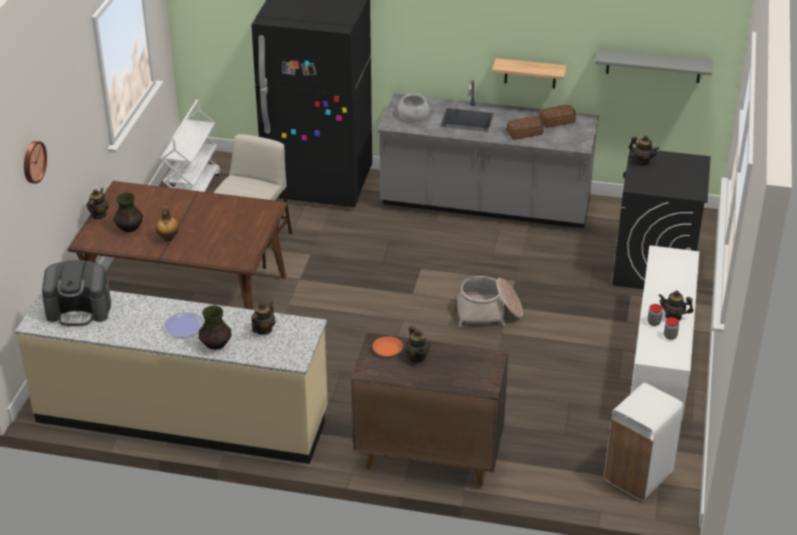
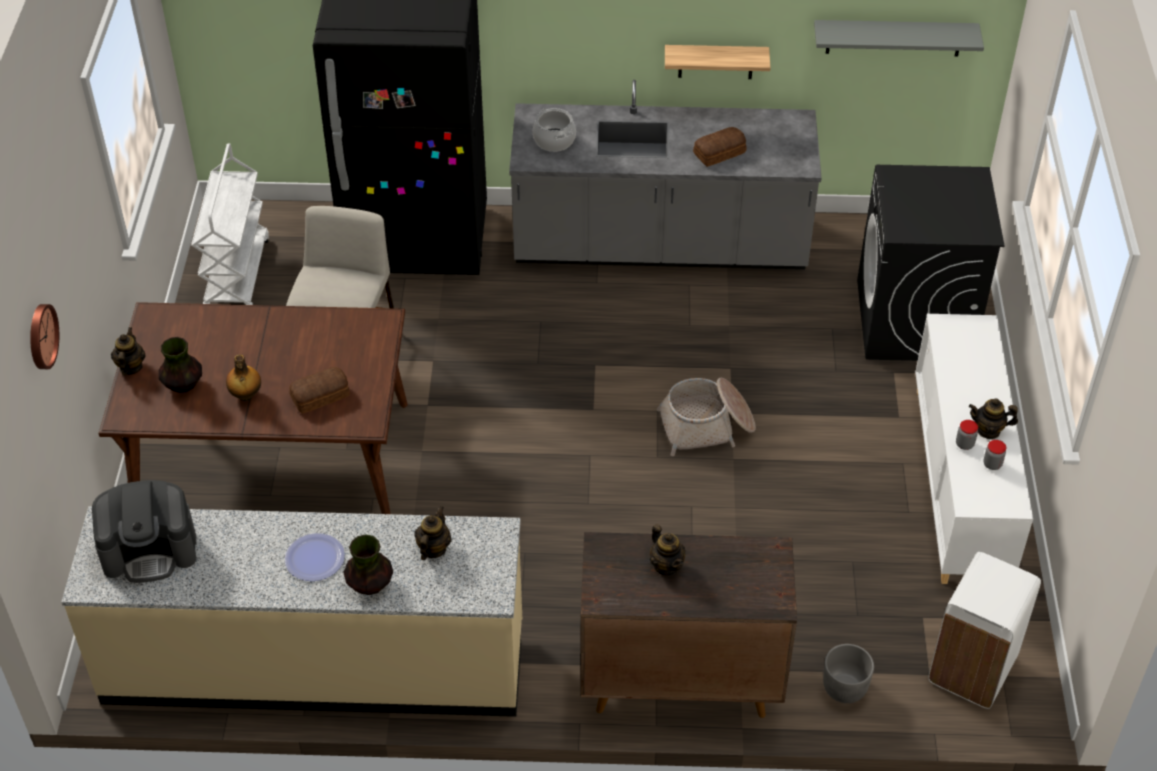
camera: 10 degrees left, 10 degrees up
orange plate [372,336,403,356] -> none
bread [539,105,576,128] -> bread moved to [289,367,350,414]
teapot [629,136,659,165] -> none
none -> grey planter [823,644,874,703]

